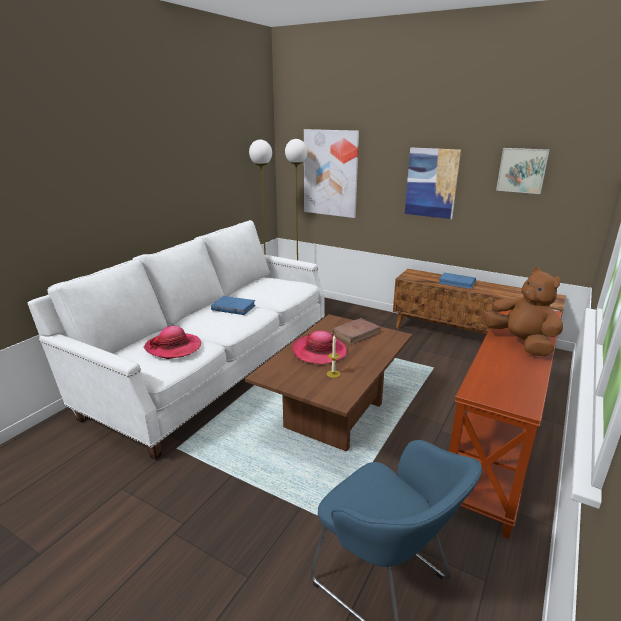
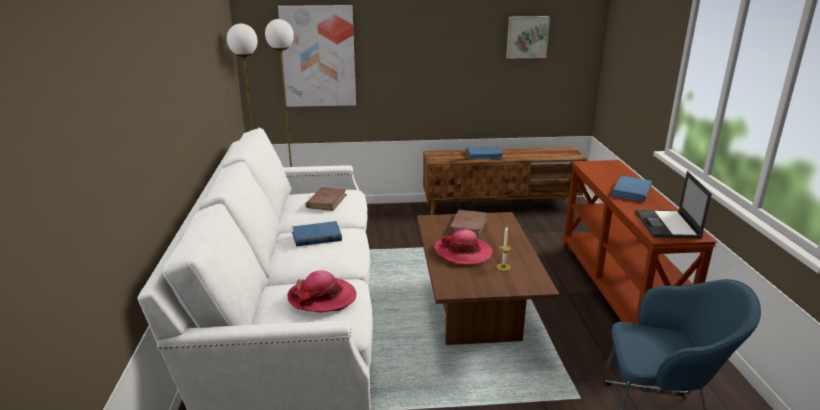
camera: 35 degrees left, 0 degrees up
picture [405,147,461,219] -> none
brown plush toy [483,267,563,356] -> blue book [611,176,652,202]
none -> brown book [306,187,347,211]
none -> laptop [636,171,712,239]

